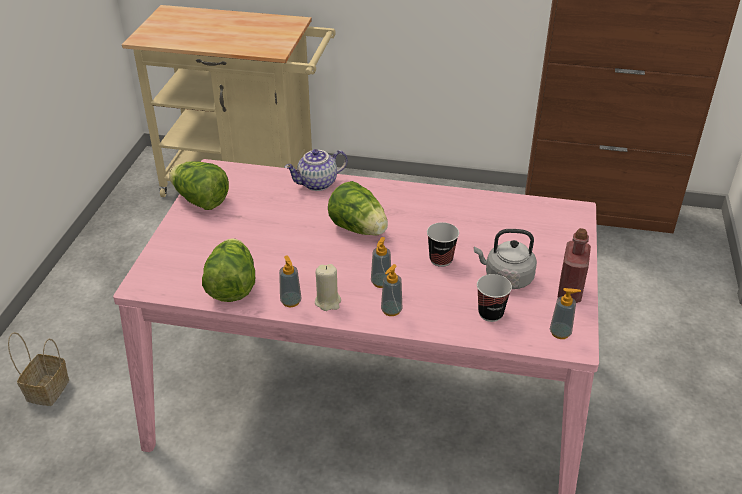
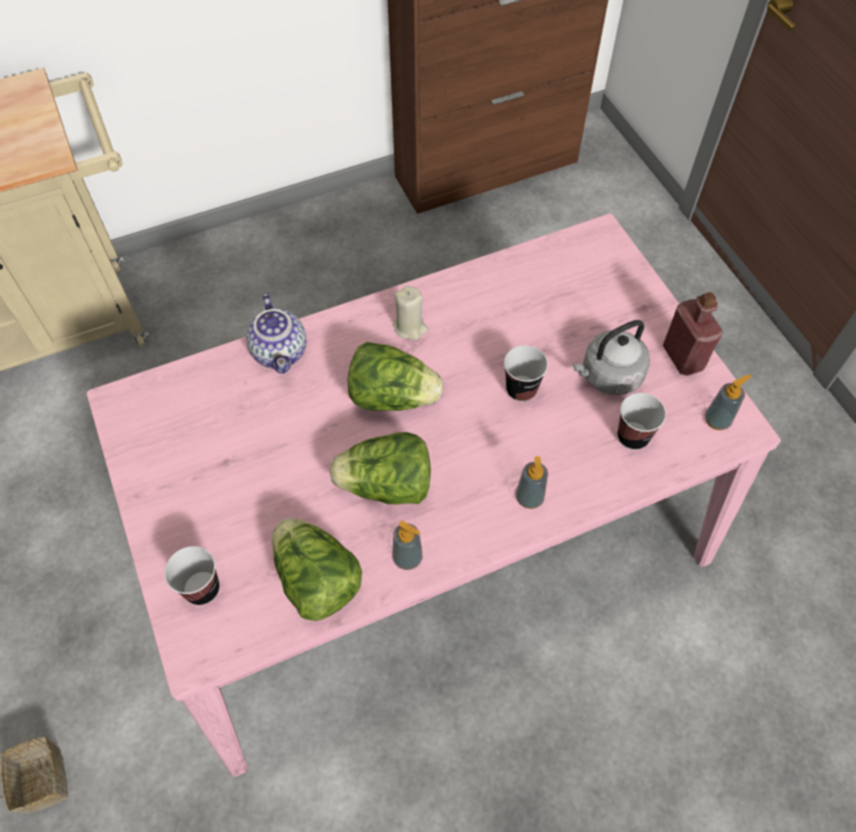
camera: 35 degrees left, 20 degrees up
lettuce [169,161,229,210] -> lettuce moved to [330,432,431,504]
teapot [285,149,348,191] -> teapot turned 45 degrees counterclockwise [246,293,306,374]
beige candle [315,264,341,311] -> beige candle moved to [393,286,428,340]
soap dispenser [371,237,391,288] -> none
none -> cup [164,546,219,605]

